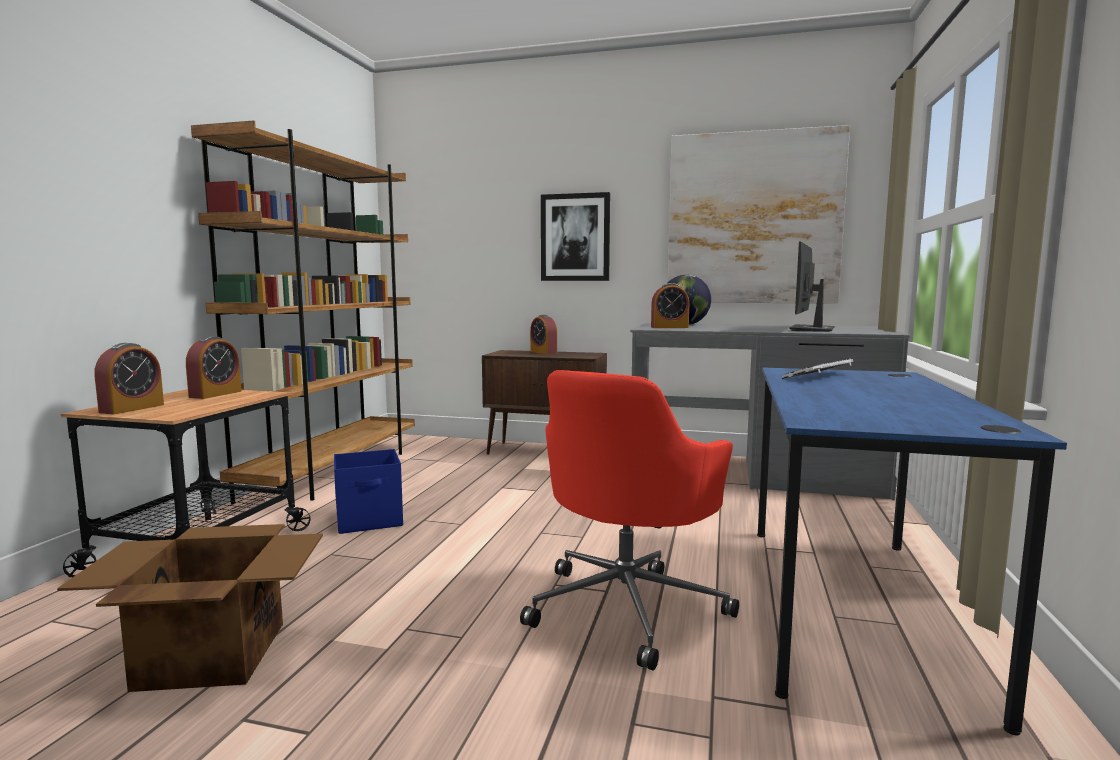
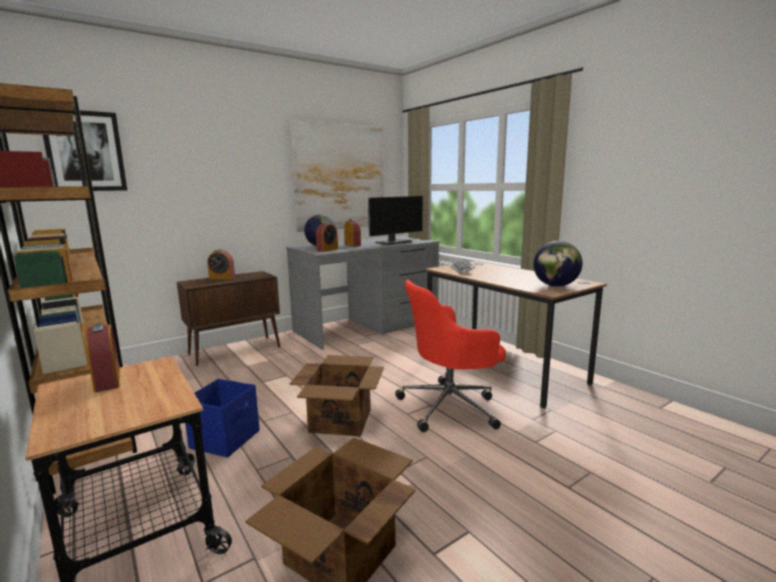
camera: 50 degrees left, 5 degrees up
alarm clock [94,343,164,414] -> alarm clock moved to [344,219,361,247]
red office chair [520,370,739,670] -> red office chair turned 90 degrees clockwise [395,280,506,432]
picture [541,192,610,281] -> picture moved to [43,110,127,191]
blue desk [757,368,1067,735] -> brown desk [425,261,607,408]
monitor [789,241,835,332] -> monitor turned 105 degrees counterclockwise [368,196,423,245]
none -> cardboard box [290,355,384,437]
none -> globe [533,241,583,287]

